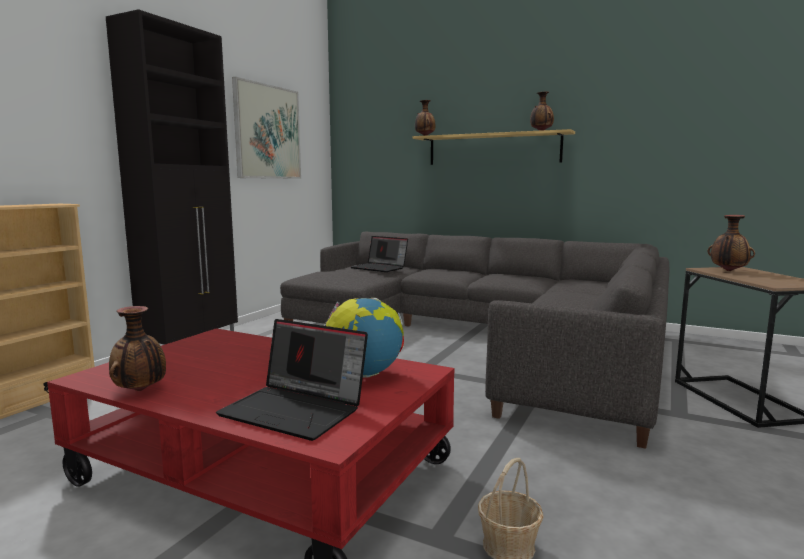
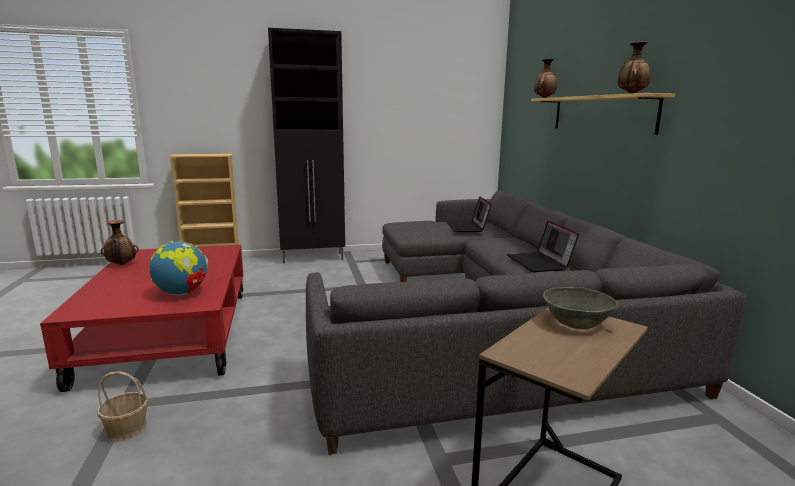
camera: 50 degrees right, 5 degrees up
laptop [216,319,368,441] -> laptop moved to [507,221,579,272]
picture [232,77,301,179] -> none
vase [708,215,755,271] -> grey bowl [543,287,618,329]

